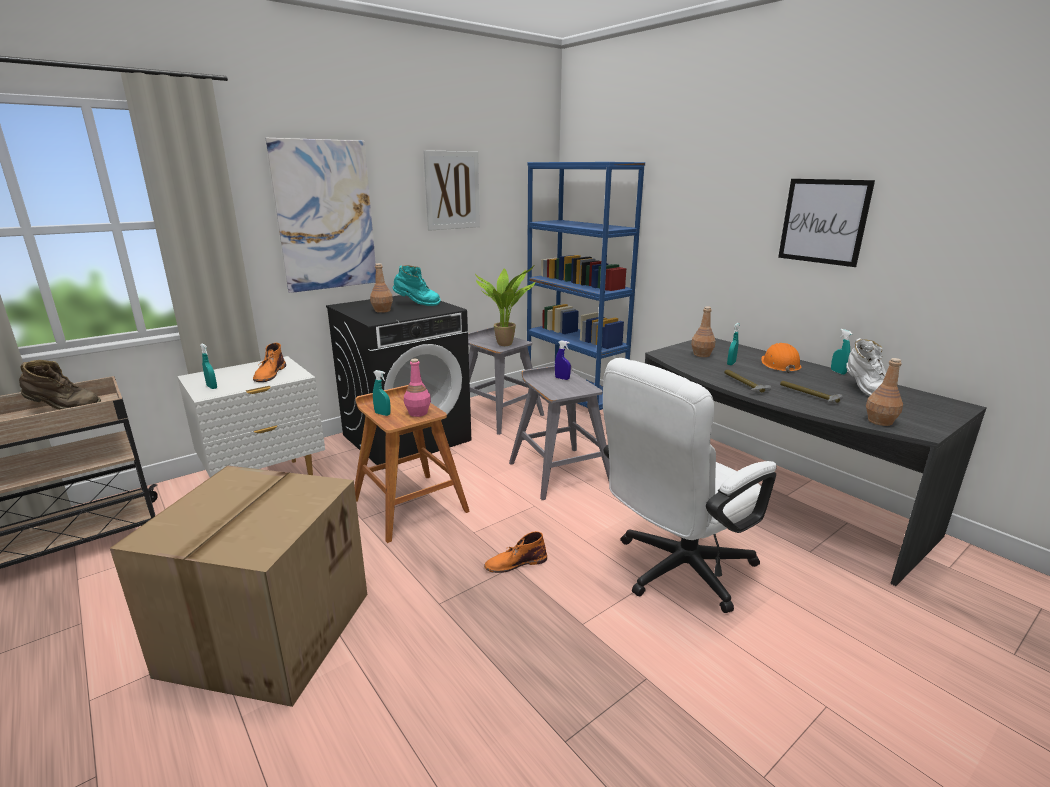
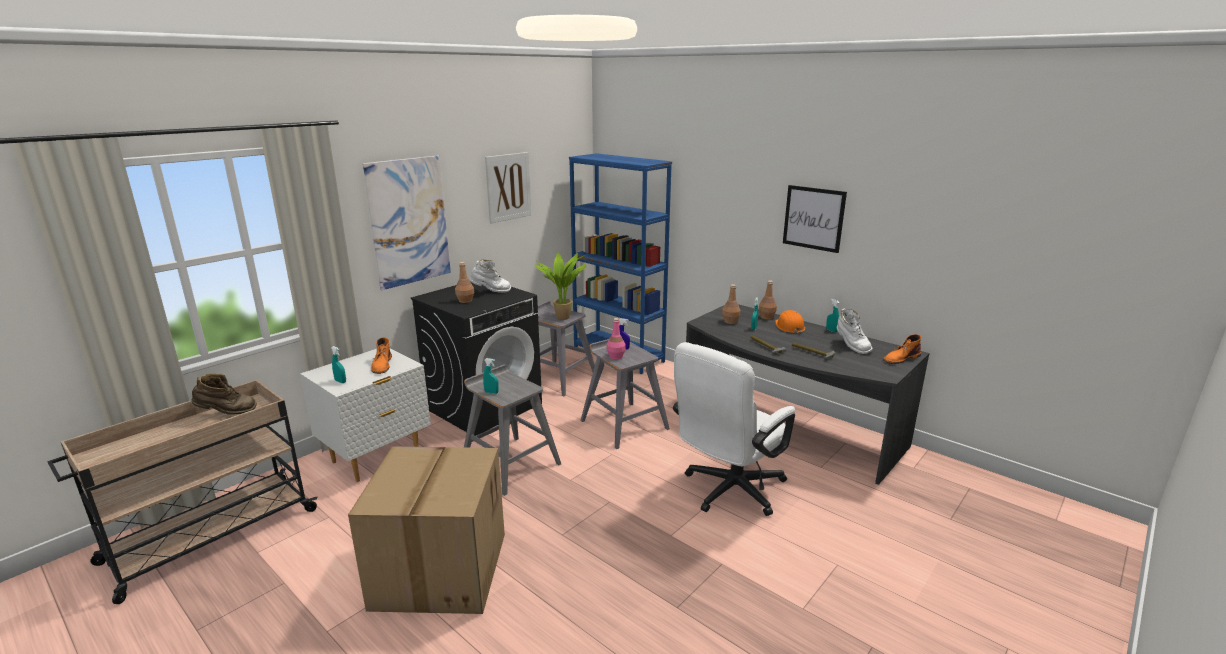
camera: 10 degrees left, 0 degrees up
brown stool [354,385,470,543] -> grey stool [464,365,561,496]
turquoise boot [393,265,441,306] -> white boot [470,260,511,293]
pink bottle [404,359,431,417] -> pink bottle moved to [607,318,626,359]
orange boot [484,531,547,573] -> orange boot moved to [883,334,921,364]
brown bottle [866,358,903,426] -> brown bottle moved to [758,280,777,319]

